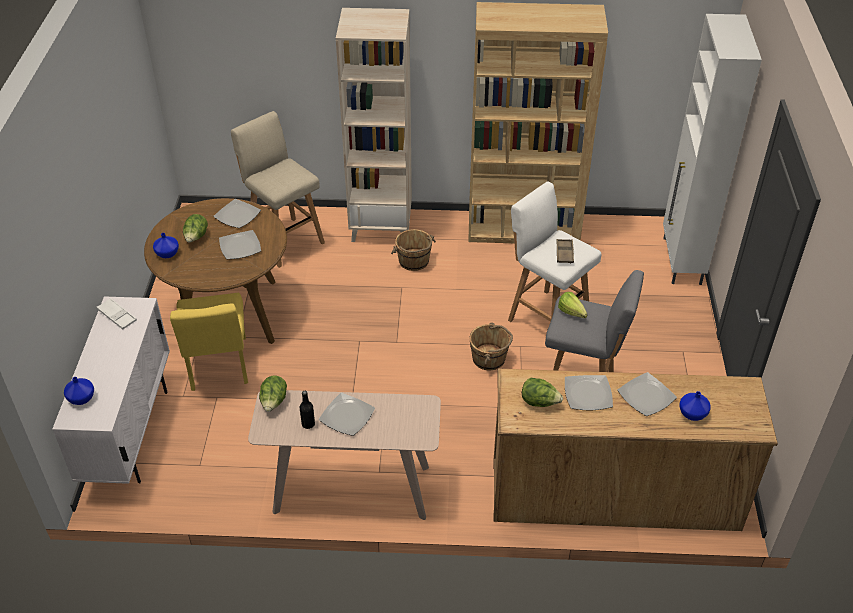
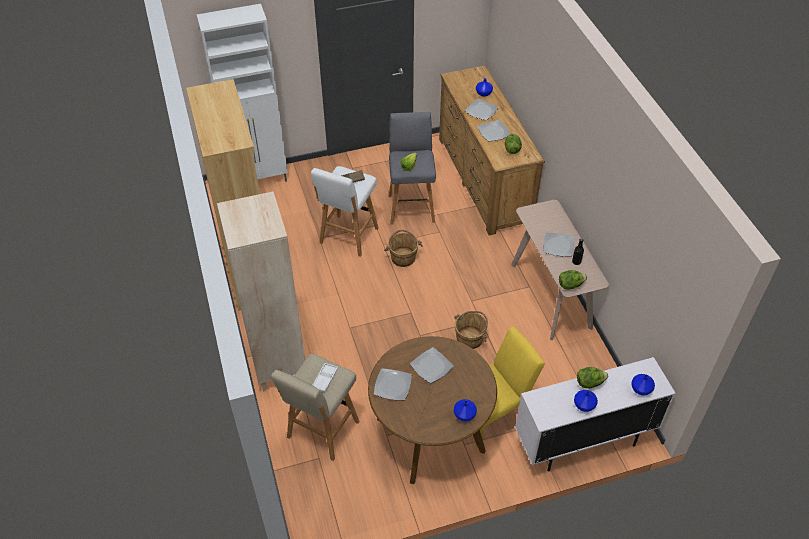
camera: 110 degrees left, 5 degrees up
white tray [96,298,137,330] -> white tray moved to [313,363,338,392]
lettuce [183,214,208,243] -> lettuce moved to [577,367,608,389]
brown bucket [391,229,436,271] -> brown bucket moved to [455,311,488,349]
none -> blue vase [574,390,598,412]

